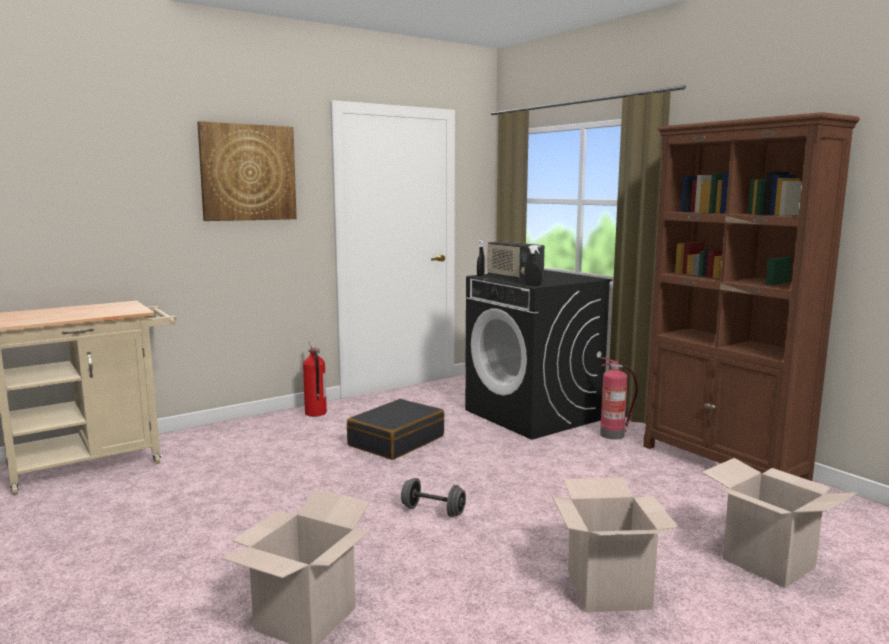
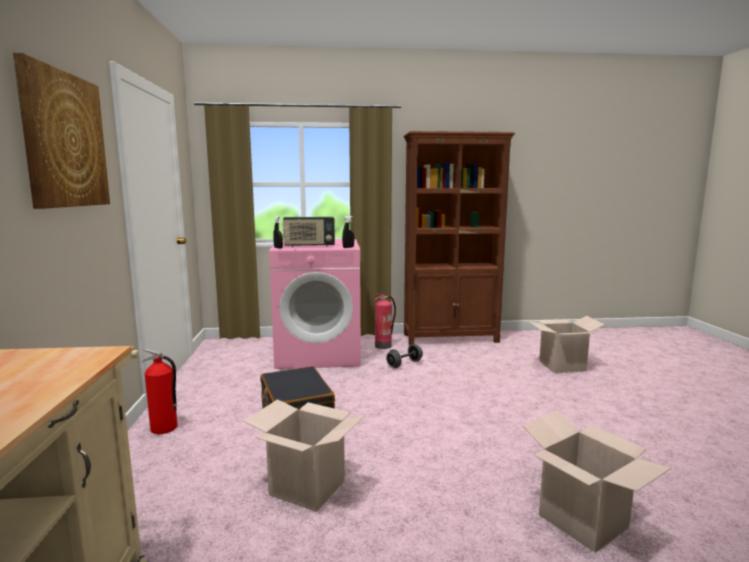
camera: 60 degrees left, 0 degrees up
grey dumbbell [401,478,466,517] -> grey dumbbell moved to [386,344,423,368]
black washing machine [465,270,612,440] -> pink washing machine [269,239,361,369]
cardboard box [552,477,679,612] -> cardboard box moved to [244,399,366,512]

